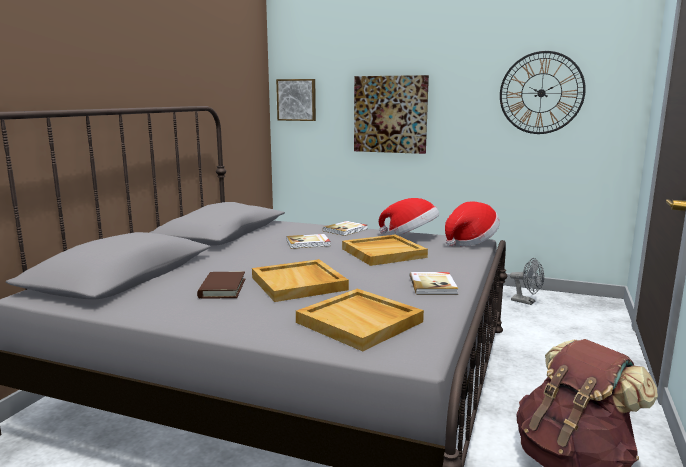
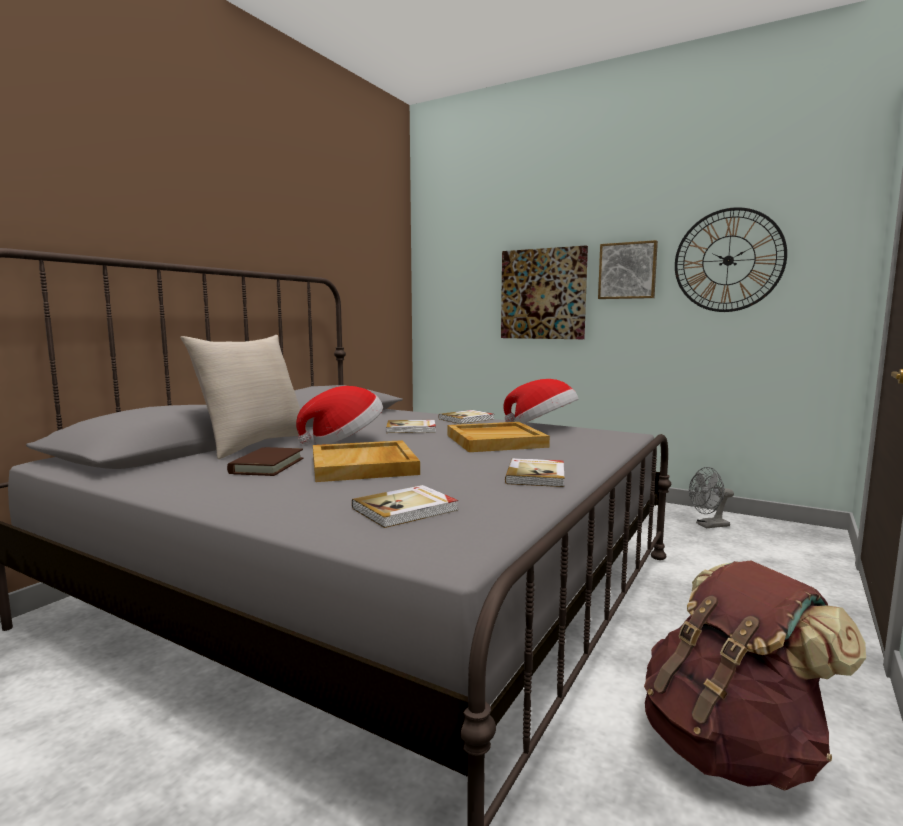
camera: 10 degrees right, 5 degrees down
picture [276,79,316,121] -> picture moved to [598,240,658,299]
beige tray [296,289,424,351] -> book [352,485,458,528]
hat [445,201,500,246] -> hat moved to [296,386,383,445]
grey fan [510,258,544,305] -> grey fan turned 120 degrees clockwise [689,467,734,528]
none -> beige pillow [180,335,308,459]

